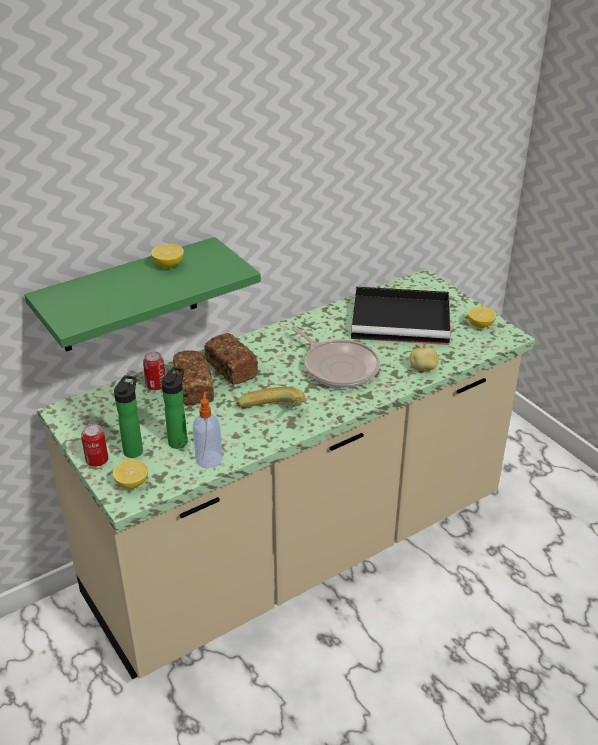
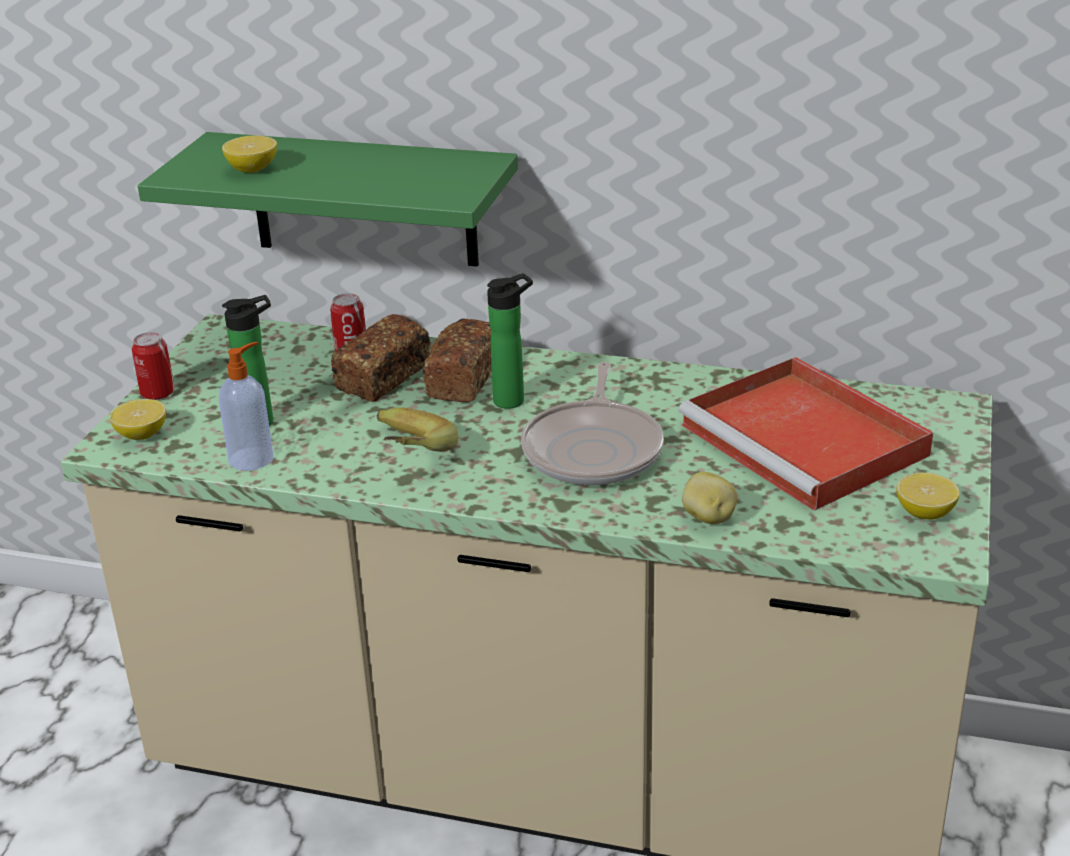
camera: 50 degrees right, 5 degrees down
bottle [114,375,143,458] -> bottle moved to [487,273,533,409]
lemon [151,244,184,268] -> lemon moved to [222,135,277,173]
black tray [351,287,451,345] -> red tray [678,357,933,511]

